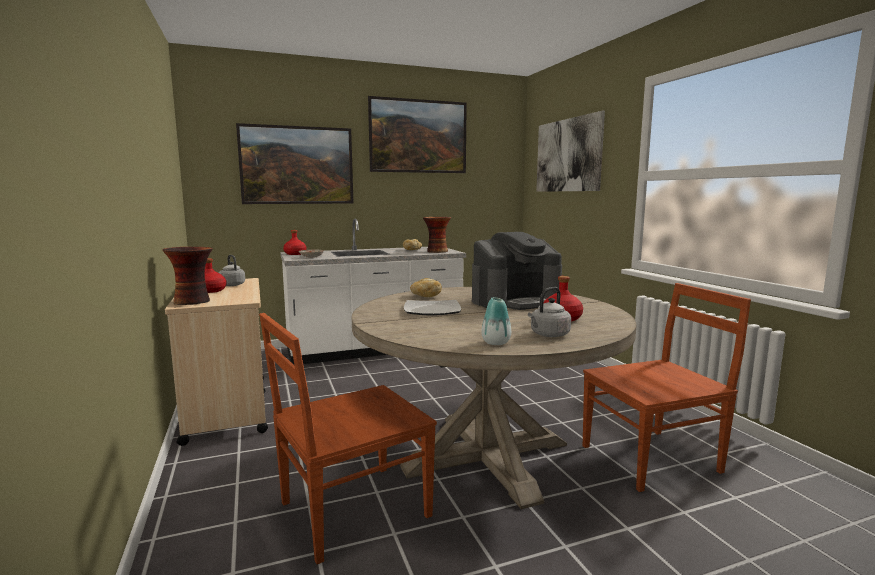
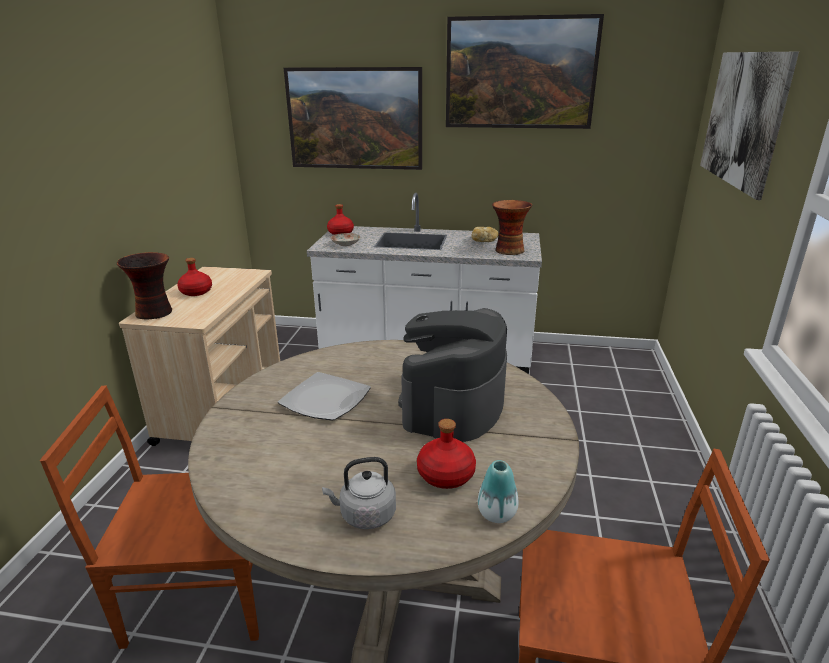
camera: 30 degrees right, 15 degrees up
grey kettle [219,255,245,286] -> none
bread [410,278,442,297] -> none
coffee machine [472,232,562,310] -> coffee machine turned 105 degrees clockwise [398,308,507,442]
vase [481,297,511,345] -> vase moved to [478,460,518,523]

